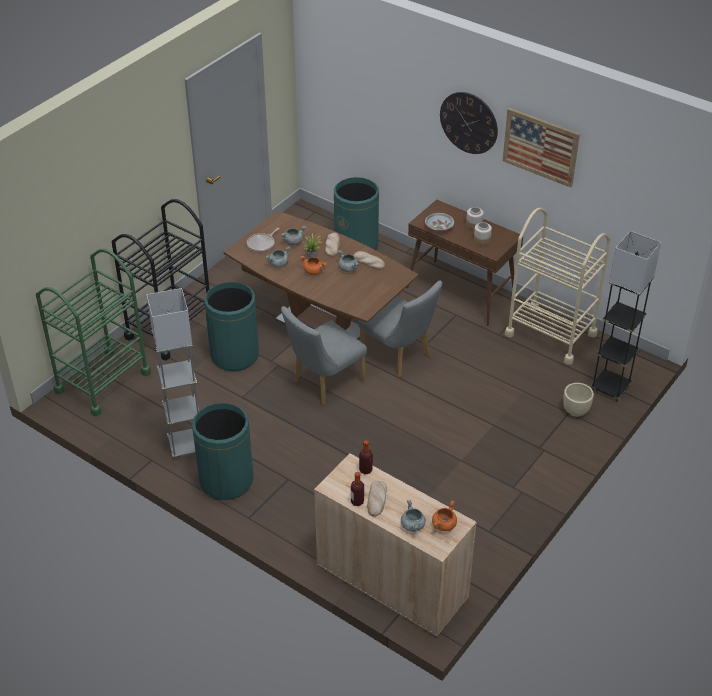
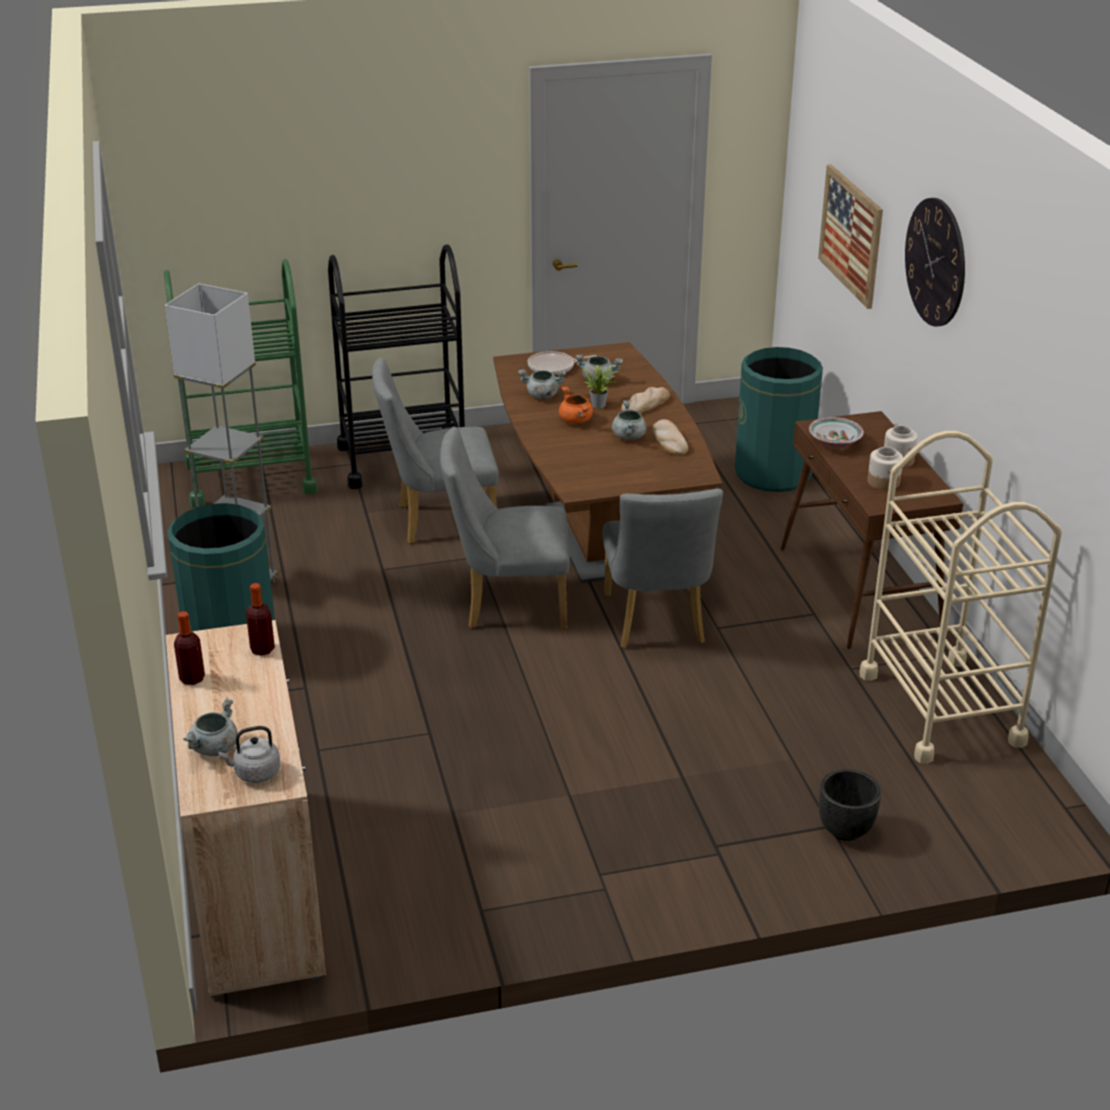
camera: 40 degrees right, 10 degrees down
green trash can [204,282,259,371] -> grey chair [372,358,499,544]
bread [367,481,387,517] -> none
orange cooking pot [432,500,457,531] -> grey kettle [218,726,280,783]
picture [503,108,580,188] -> picture moved to [818,164,883,309]
beige planter [563,383,594,417] -> black planter [819,769,881,841]
grey floor lamp [590,231,661,402] -> none

